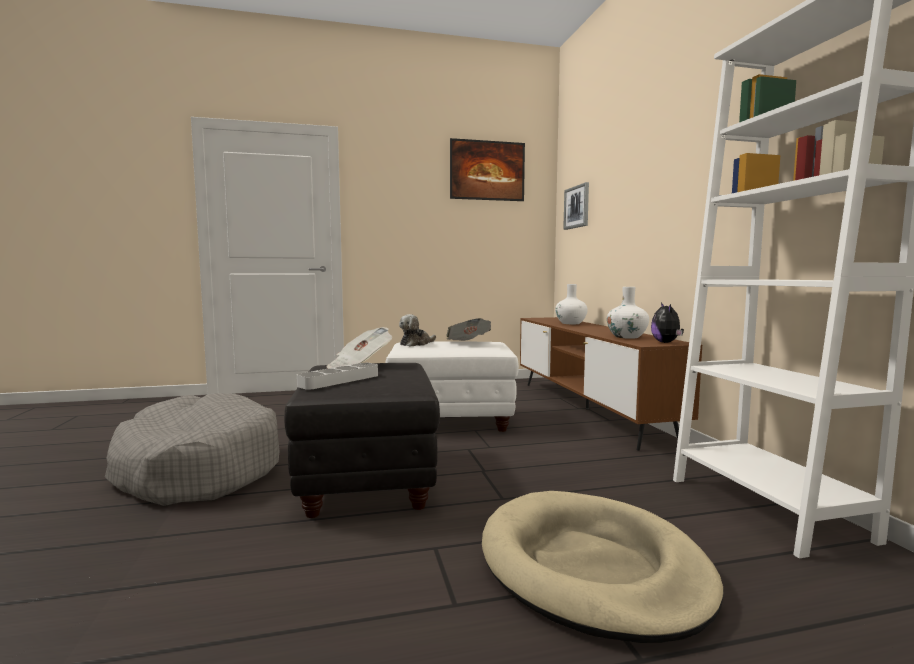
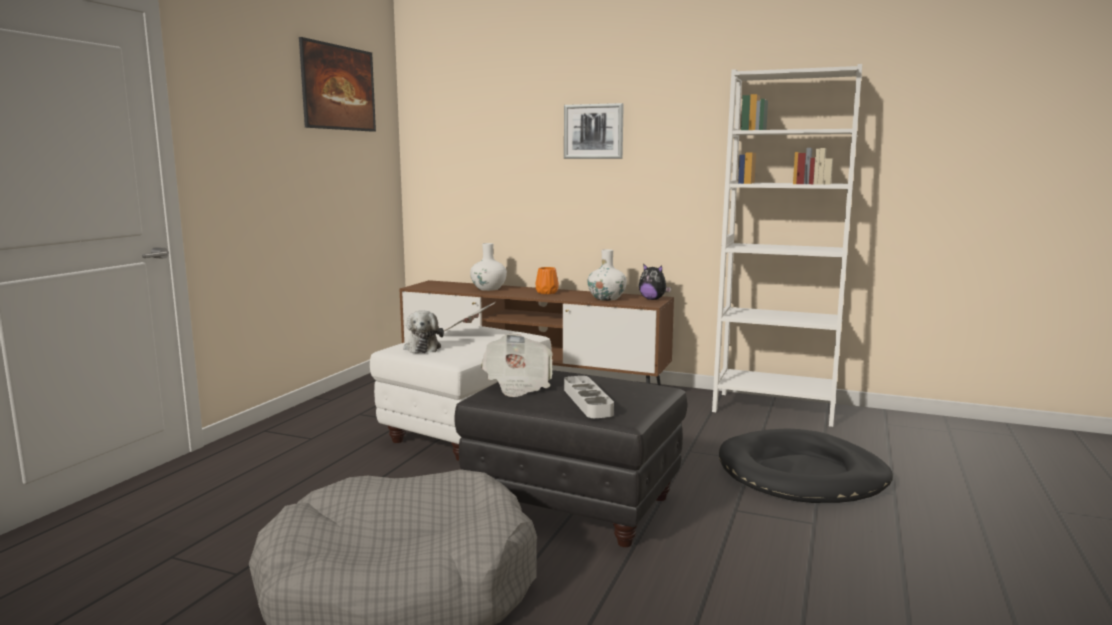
camera: 55 degrees left, 5 degrees up
beige dog bed [482,491,724,643] -> black dog bed [719,428,893,503]
picture [563,182,589,230] -> picture moved to [564,103,624,159]
none -> orange vase [536,267,559,294]

